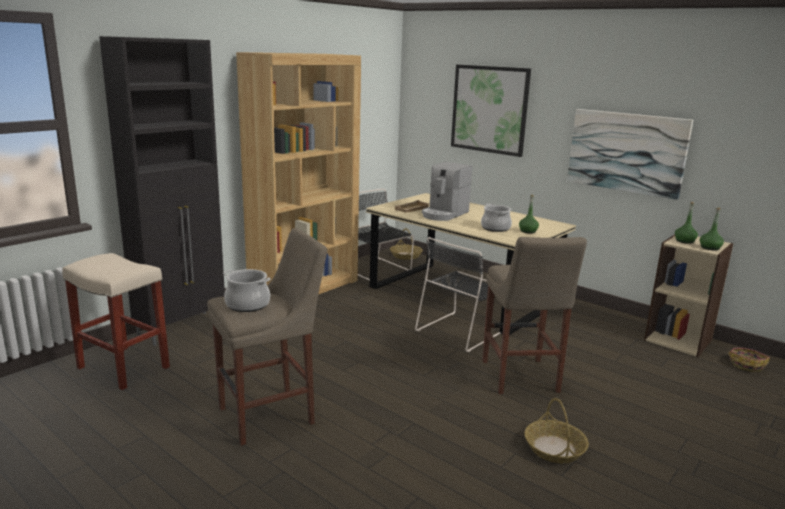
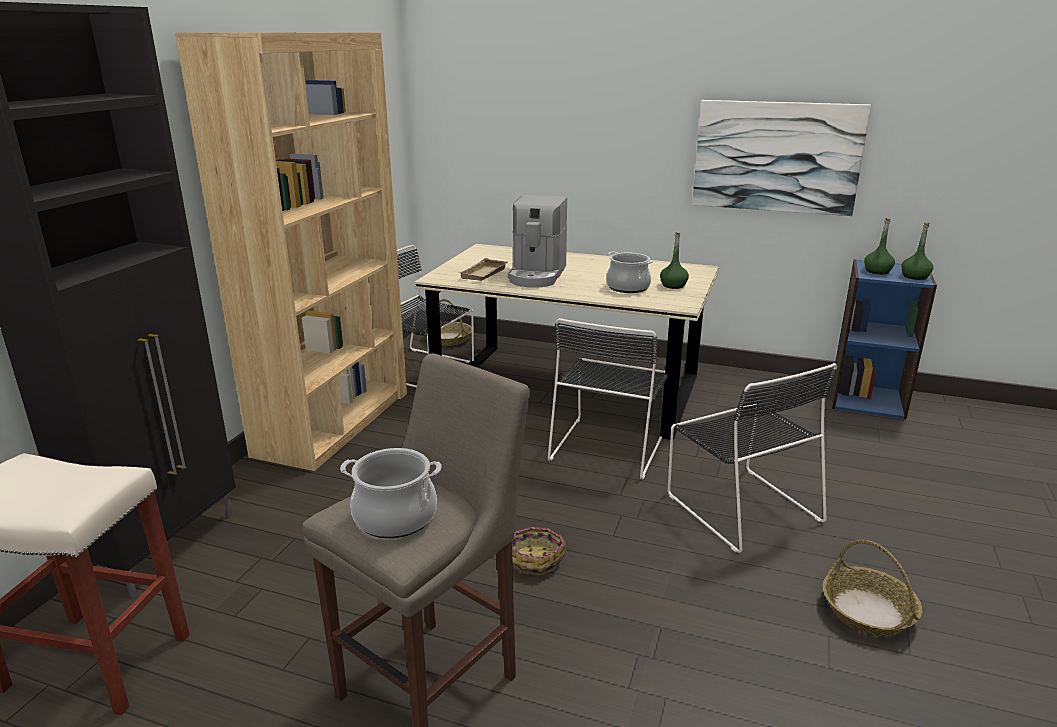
camera: 20 degrees left, 5 degrees up
picture [451,65,531,157] -> none
beige stool [482,237,587,394] -> black chair [668,363,837,553]
beige bookcase [644,234,733,357] -> blue bookcase [832,259,937,419]
basket [728,348,770,372] -> basket moved to [512,527,566,576]

